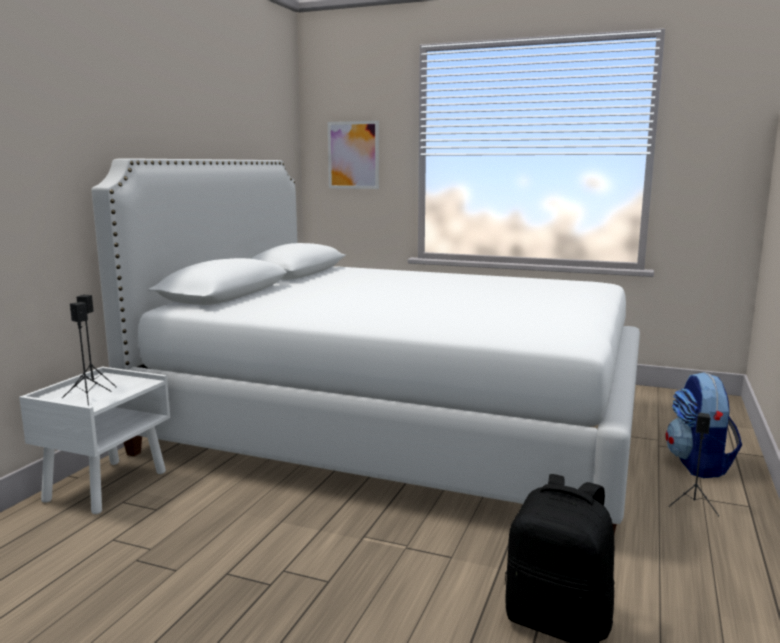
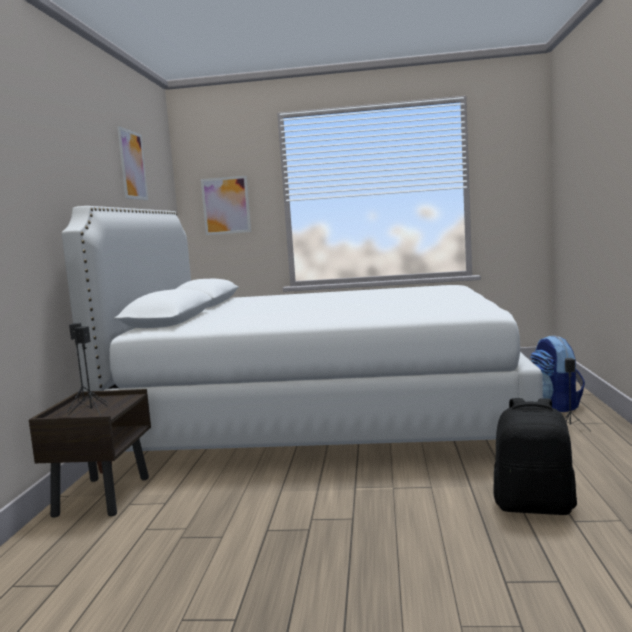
camera: 15 degrees left, 5 degrees down
white nightstand [19,367,170,514] -> brown nightstand [29,389,151,517]
none -> picture [117,126,148,200]

